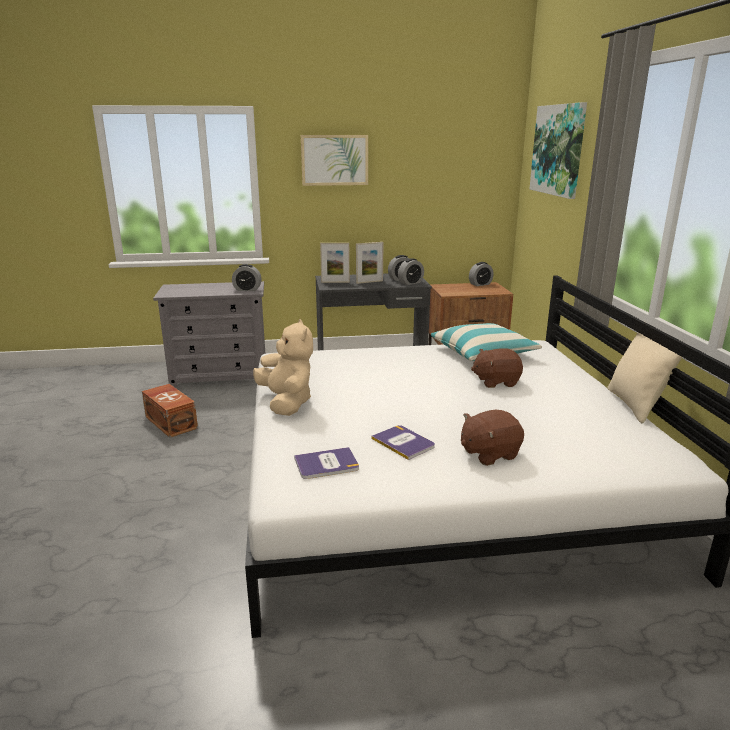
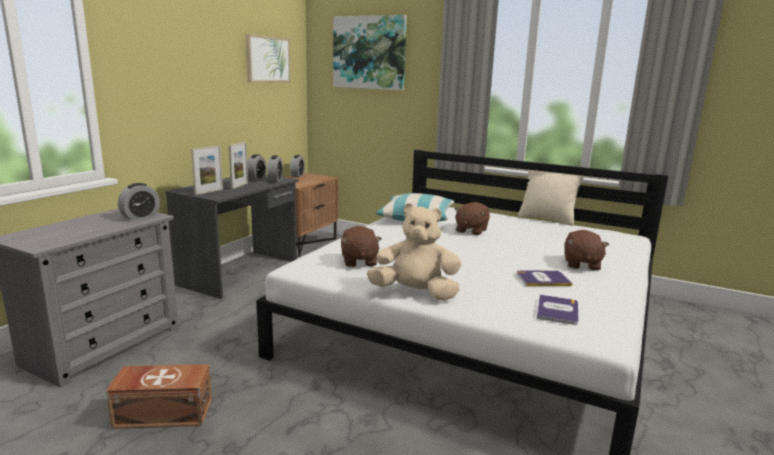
camera: 55 degrees left, 5 degrees down
picture [301,135,368,186] -> picture moved to [245,34,291,83]
none -> brown plush toy [341,226,382,267]

